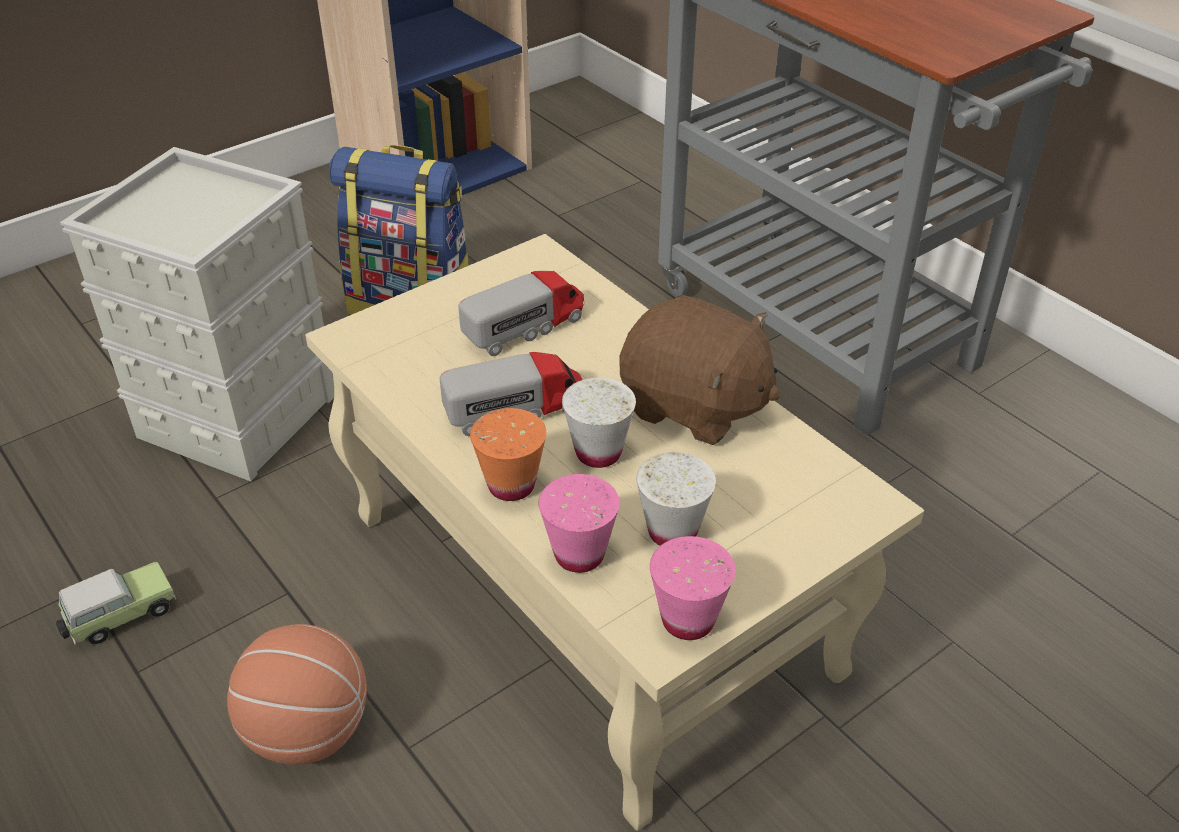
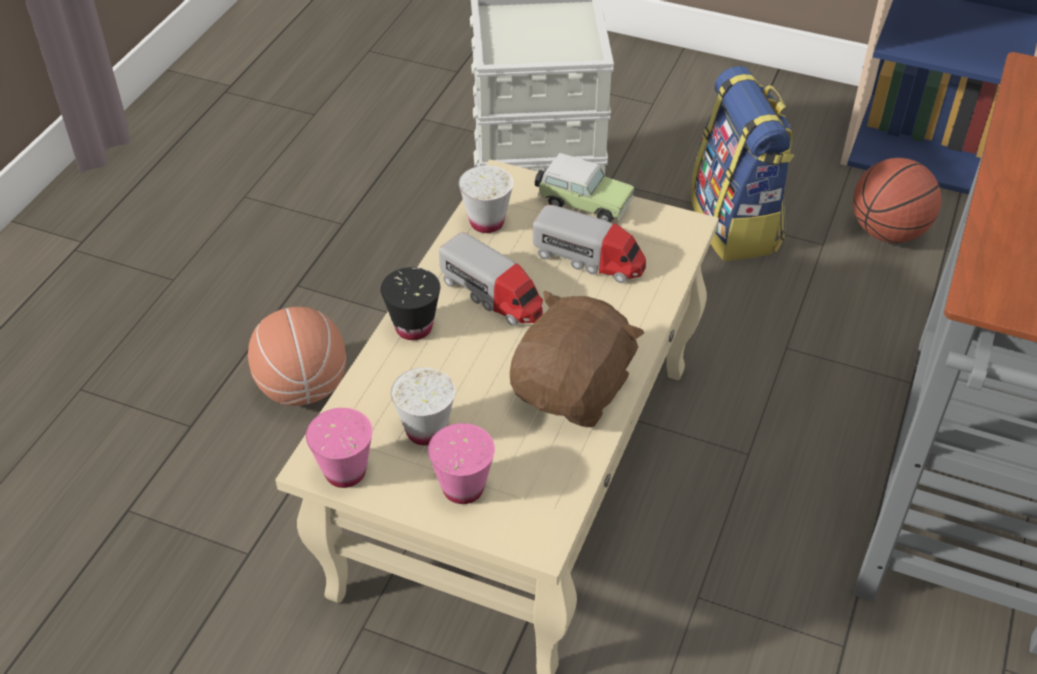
camera: 60 degrees right, 5 degrees up
toy car [56,562,176,645] -> toy car moved to [535,153,634,222]
orange cup [470,408,546,501] -> black cup [381,267,440,340]
pink cup [539,474,620,573] -> pink cup moved to [428,423,495,504]
white cup [562,377,636,468] -> white cup moved to [459,165,513,233]
brown plush toy [620,295,780,445] -> brown plush toy turned 150 degrees counterclockwise [510,290,644,427]
none -> basketball [853,158,941,243]

